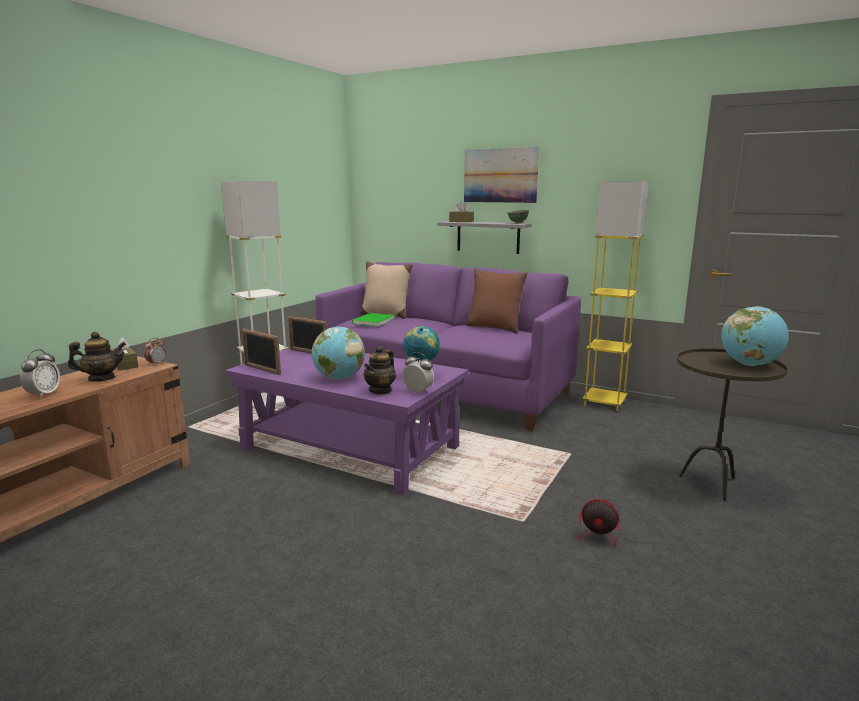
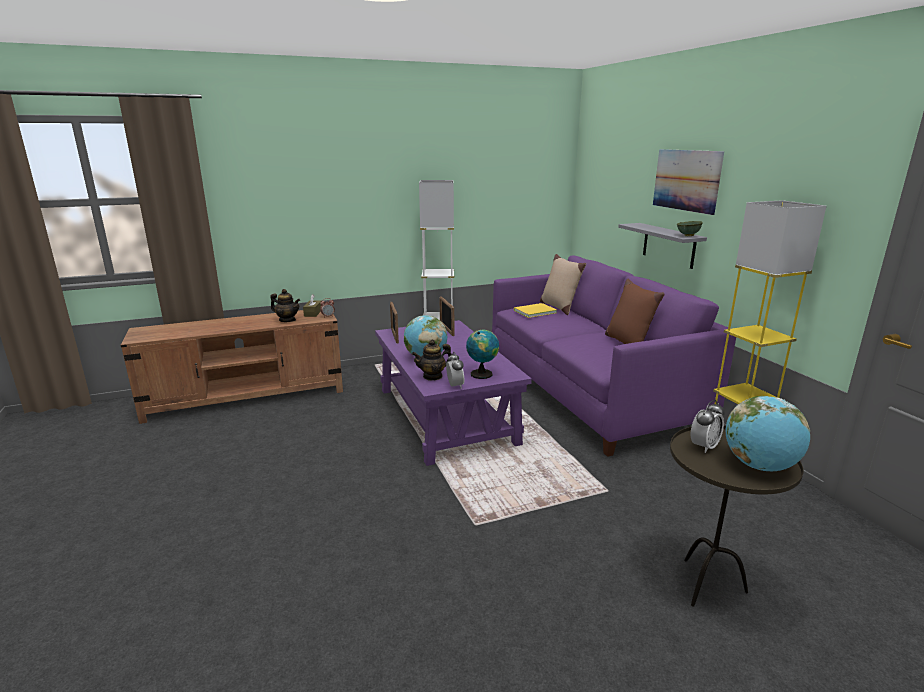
camera: 40 degrees right, 5 degrees up
alarm clock [20,349,60,398] -> alarm clock moved to [691,400,725,453]
green book [352,313,395,326] -> yellow book [514,303,557,318]
brown tissue box [449,202,474,222] -> none
fan [578,499,653,547] -> none

